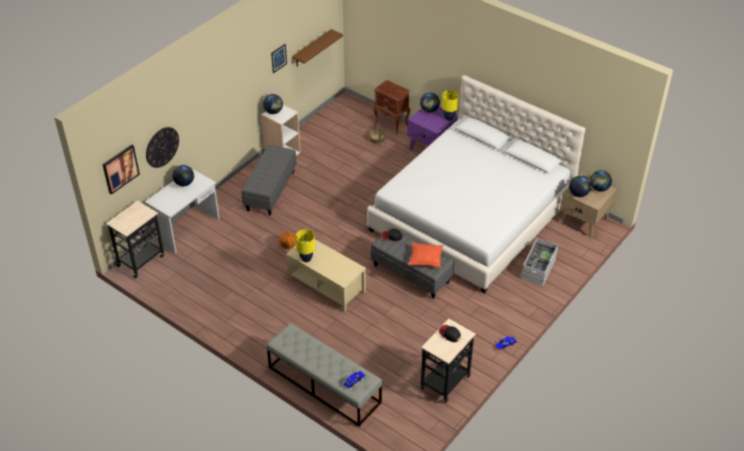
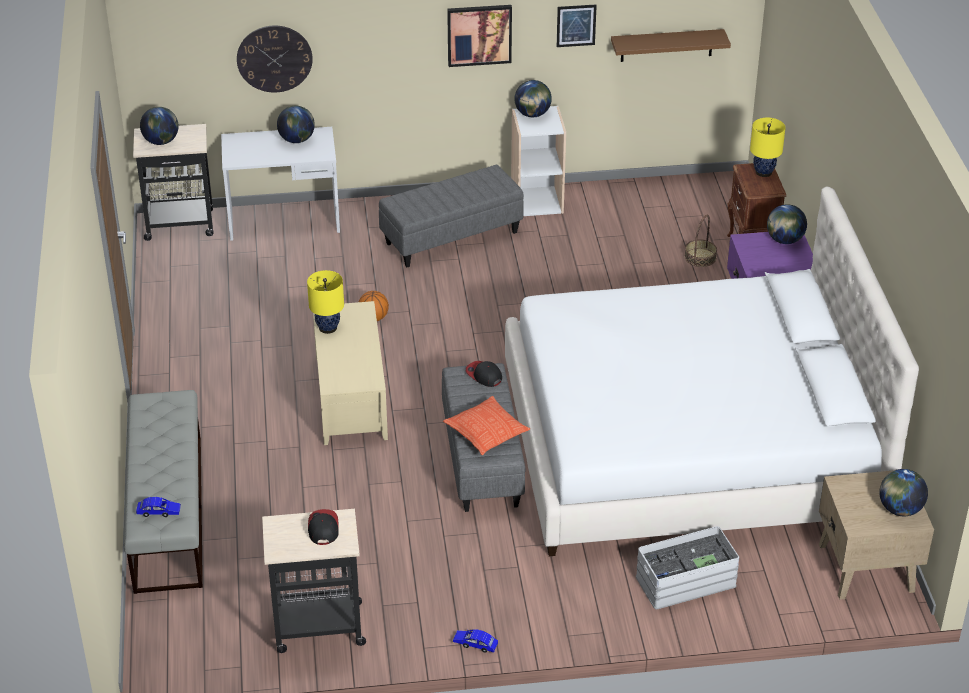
camera: 45 degrees right, 5 degrees down
picture [102,145,140,194] -> picture moved to [447,5,512,67]
yellow table lamp [442,90,459,120] -> yellow table lamp moved to [750,118,786,177]
globe [569,176,591,197] -> globe moved to [140,107,179,145]

